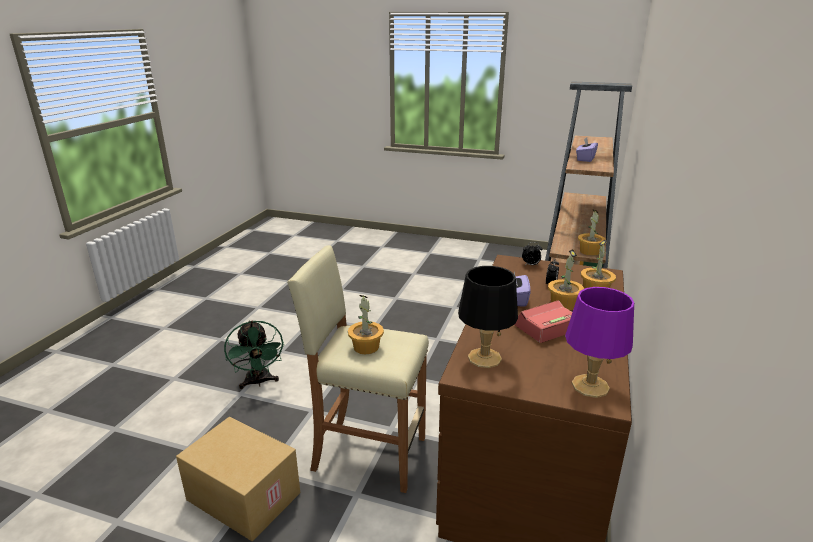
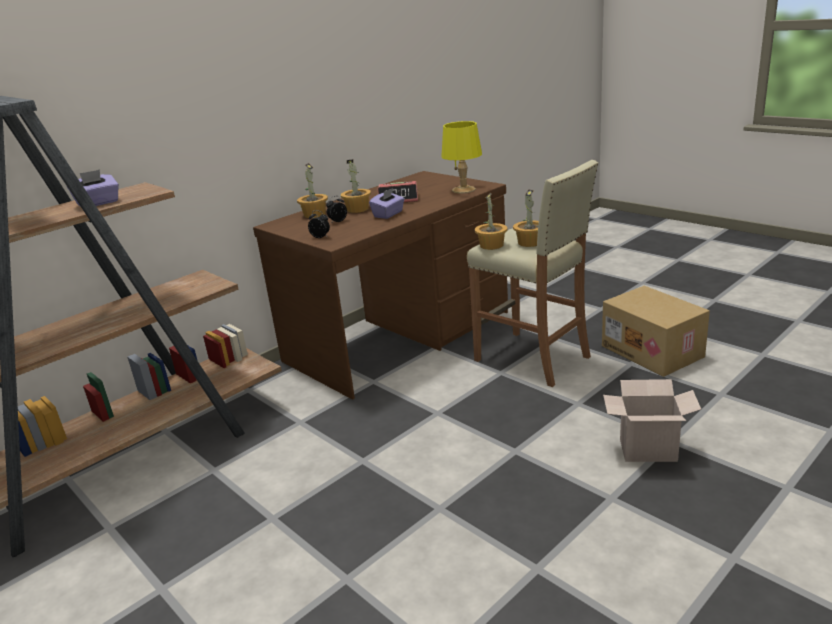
camera: 150 degrees left, 0 degrees up
green fan [224,320,284,389] -> cardboard box [603,379,701,462]
black table lamp [458,266,518,368] -> yellow table lamp [441,121,482,194]
purple table lamp [565,287,634,398] -> none
potted plant [578,209,606,256] -> potted plant moved to [475,193,507,250]

